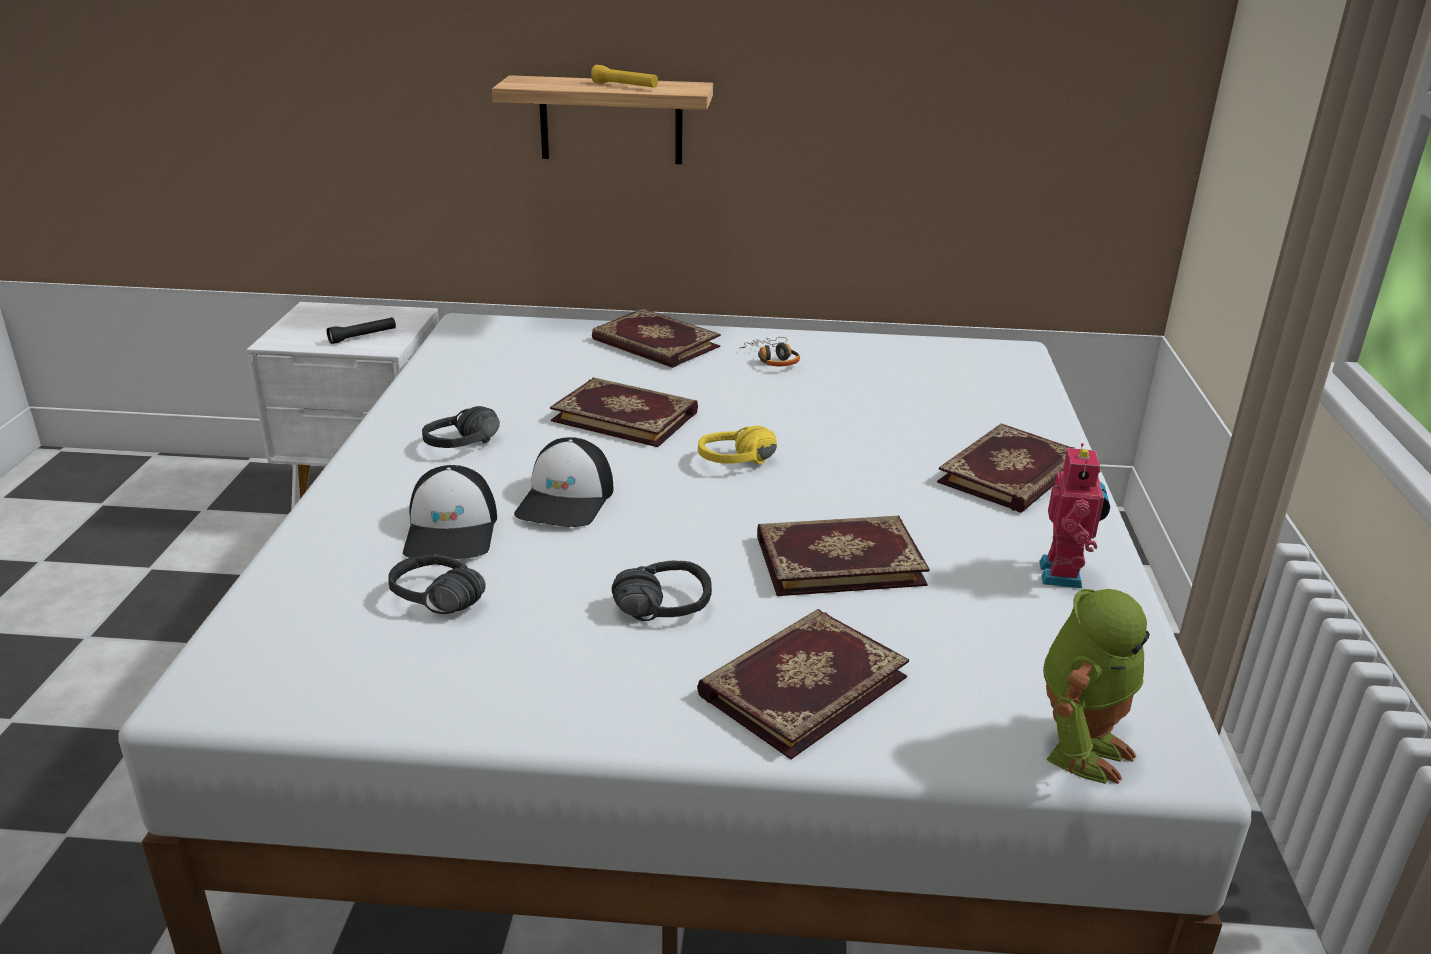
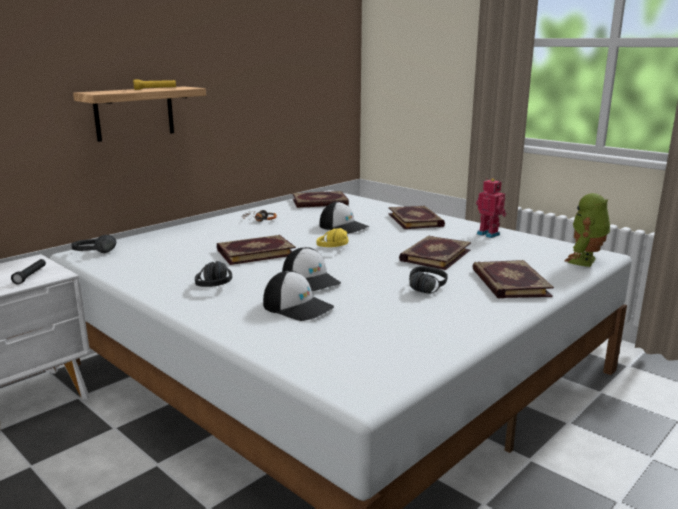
camera: 50 degrees left, 10 degrees down
black headphones [388,554,486,614] -> black headphones moved to [71,235,116,253]
book [592,309,721,368] -> book moved to [292,191,349,208]
toy robot [1043,589,1150,784] -> toy robot turned 135 degrees counterclockwise [565,193,610,267]
none -> cap [319,202,369,234]

